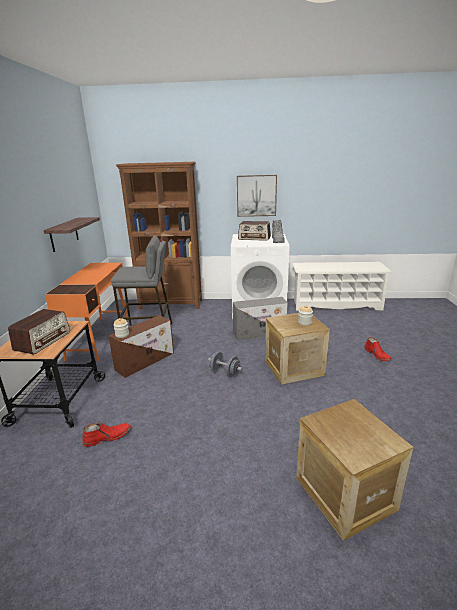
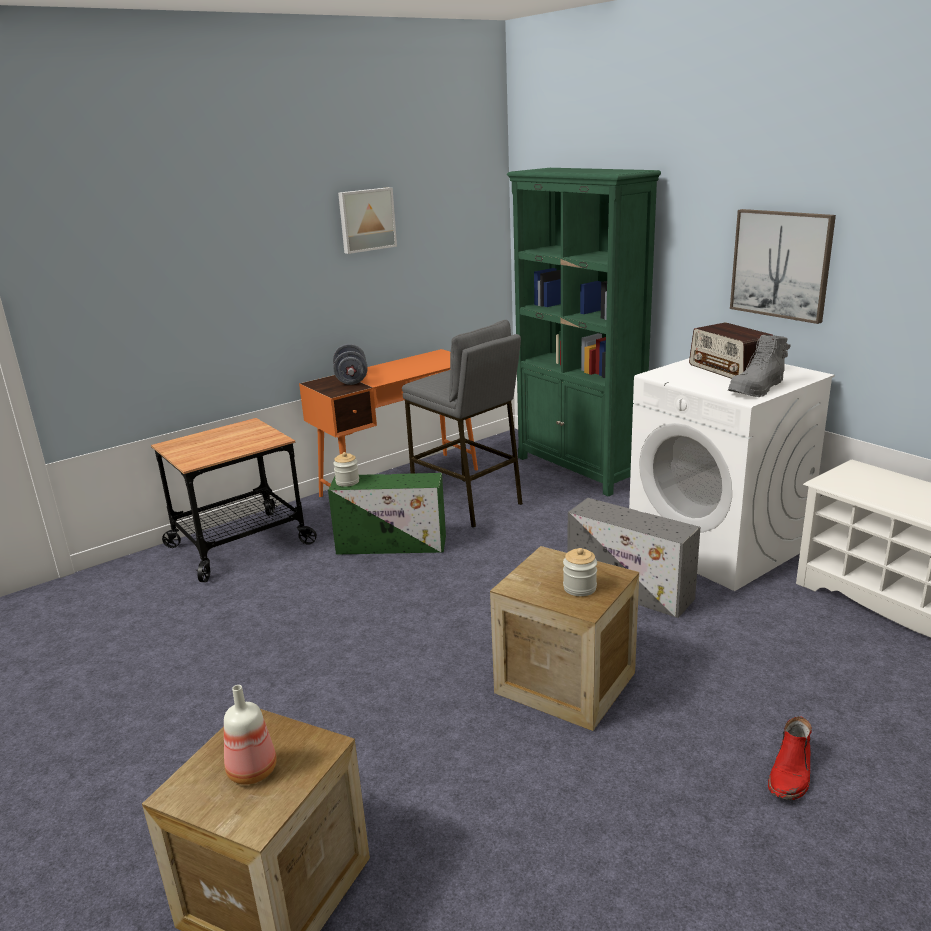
camera: 50 degrees right, 0 degrees up
radio [8,309,70,355] -> none
shelf [44,217,100,252] -> none
red boot [82,422,131,447] -> none
brown storage box [108,315,174,378] -> green storage box [328,473,446,554]
brown bookcase [116,162,202,309] -> green bookcase [507,168,661,497]
grey dumbbell [208,352,243,377] -> grey dumbbell moved to [333,344,368,385]
none -> bottle [224,685,277,785]
none -> picture [338,187,397,254]

